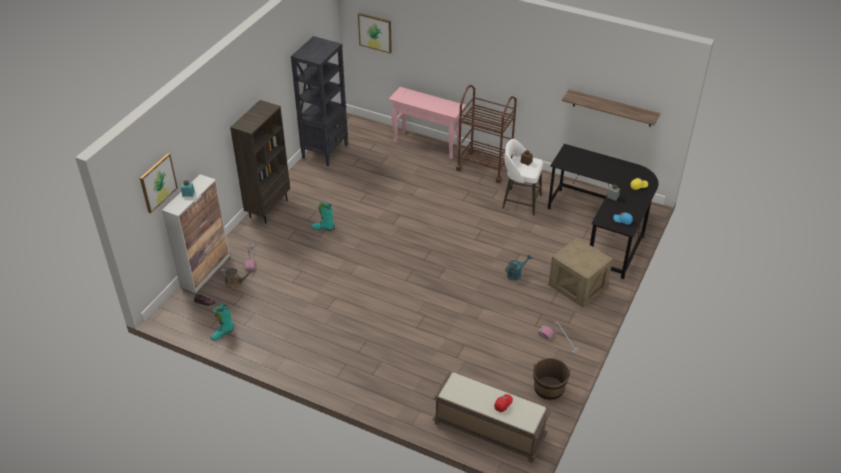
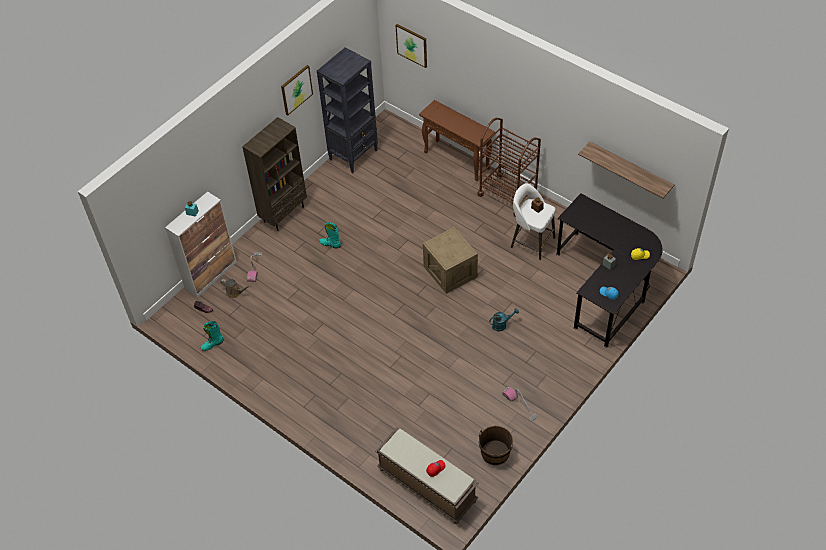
camera: 15 degrees right, 10 degrees up
picture [140,153,178,213] -> picture moved to [281,65,313,116]
pink console table [389,87,466,159] -> brown console table [419,100,495,181]
crate [548,237,613,308] -> crate moved to [423,227,478,294]

